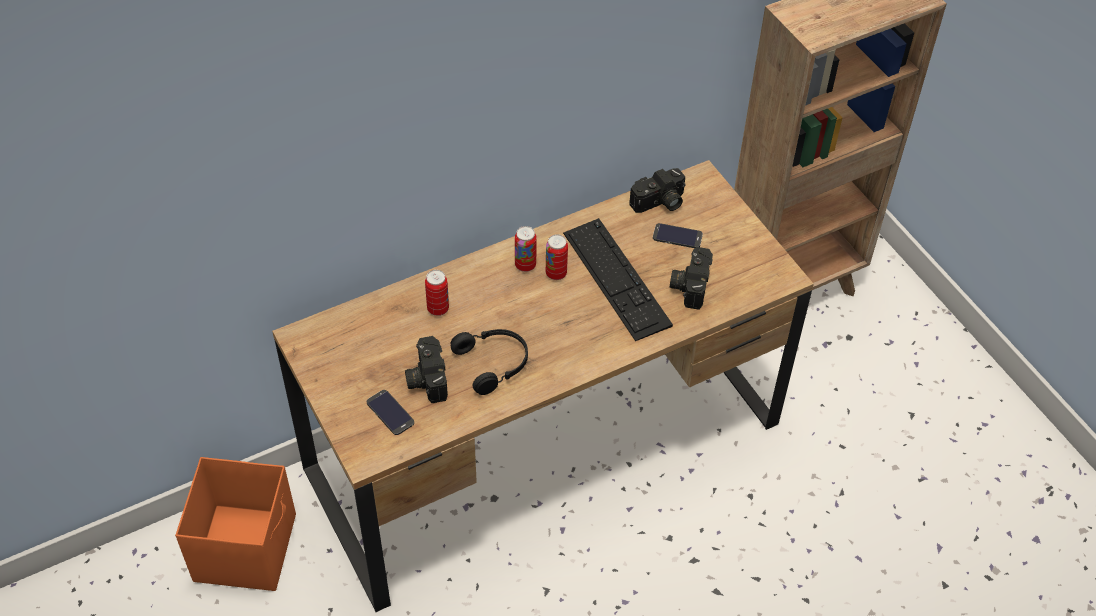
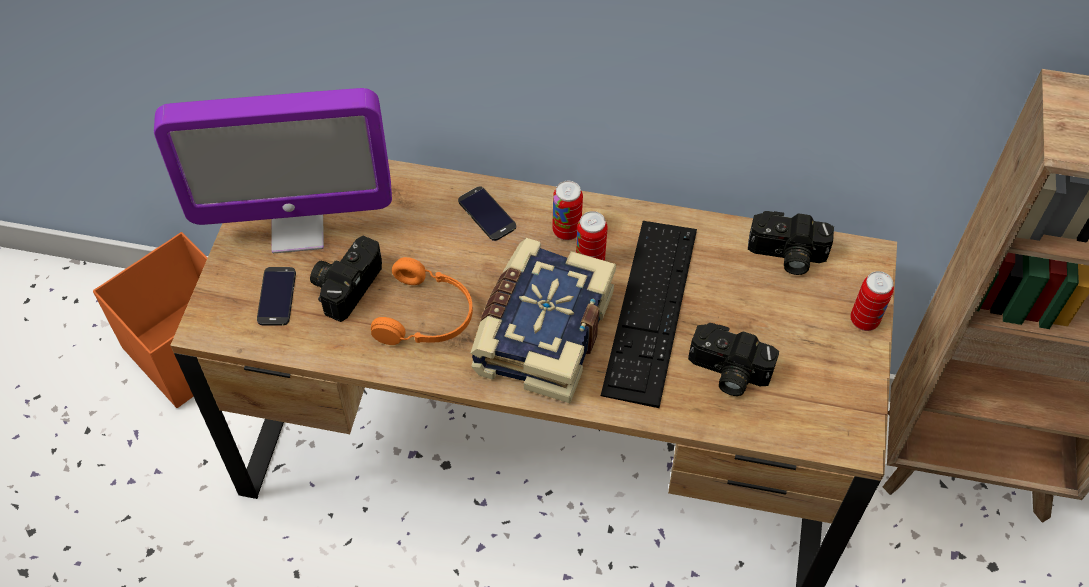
camera: 40 degrees right, 5 degrees up
can [425,270,449,316] -> can moved to [850,271,894,331]
black headphones [451,329,528,395] -> orange headphones [371,257,473,345]
phone [653,223,703,248] -> phone moved to [458,186,516,241]
camera [670,247,713,310] -> camera turned 120 degrees counterclockwise [688,323,779,396]
none -> monitor [154,88,392,253]
none -> book [470,238,616,403]

